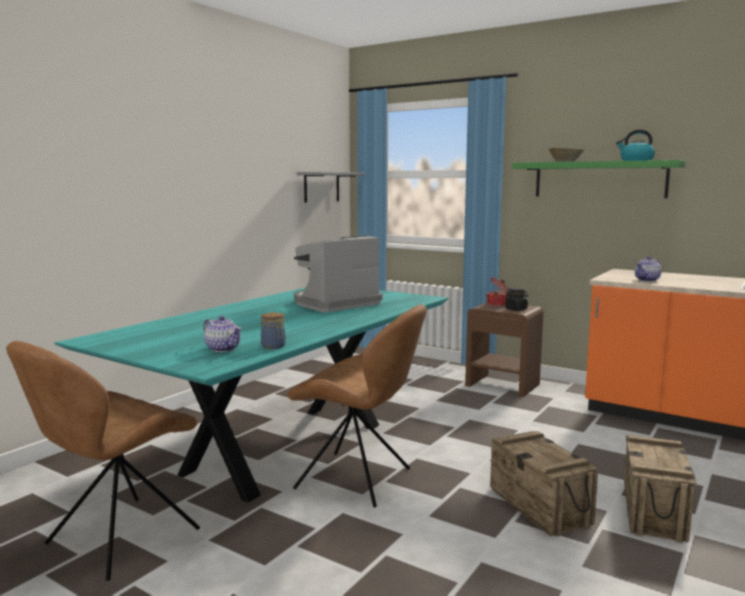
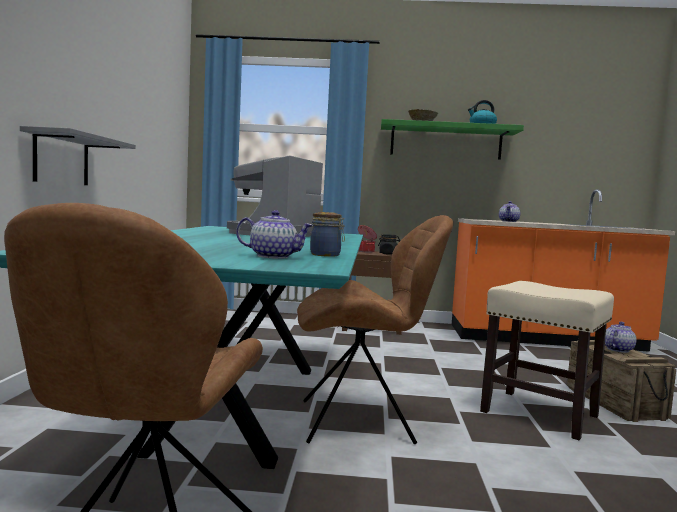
camera: 30 degrees left, 5 degrees down
grey shelf [297,172,364,203] -> grey shelf moved to [20,126,136,185]
crate [490,431,598,537] -> beige stool [480,281,614,440]
none -> teapot [605,322,637,353]

